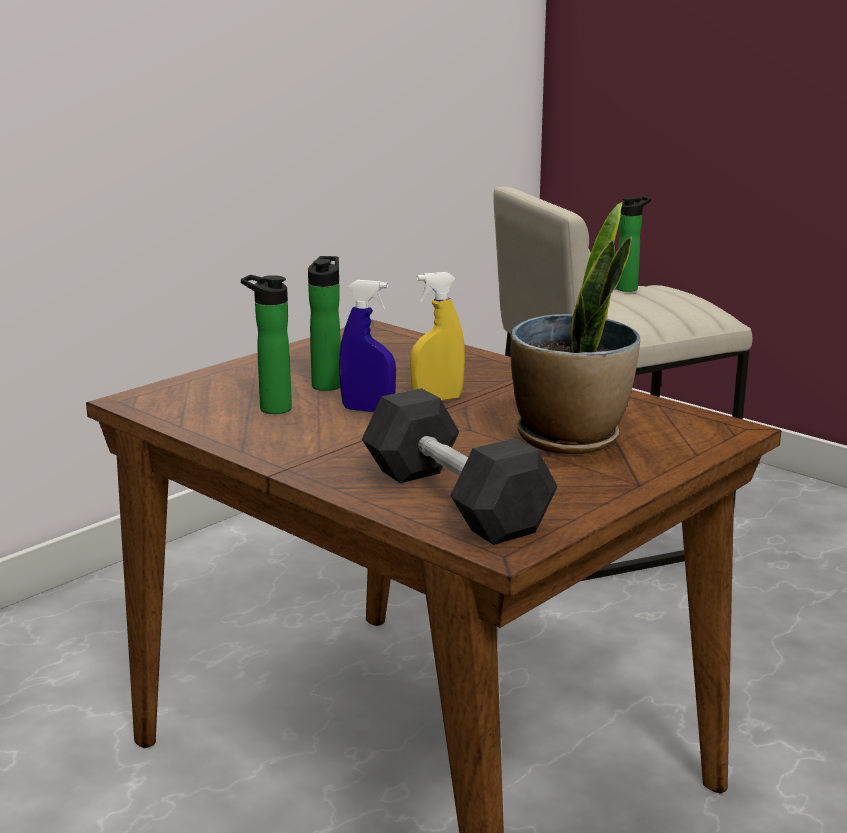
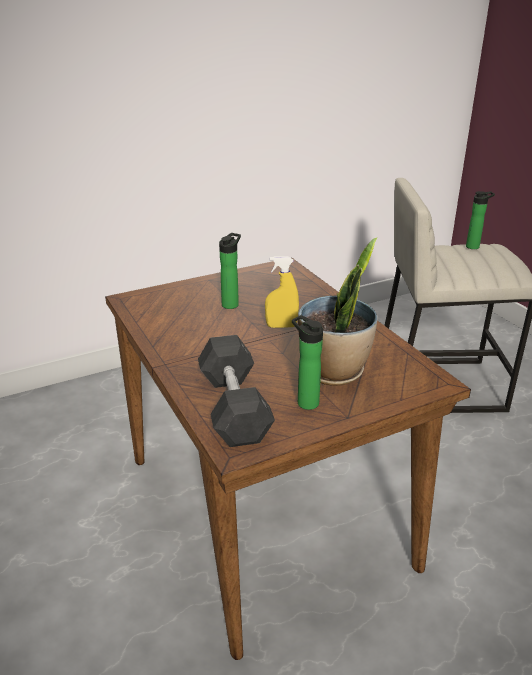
camera: 20 degrees right, 10 degrees up
bottle [241,275,292,414] -> bottle moved to [292,315,323,410]
blue spray bottle [339,280,396,412] -> none

